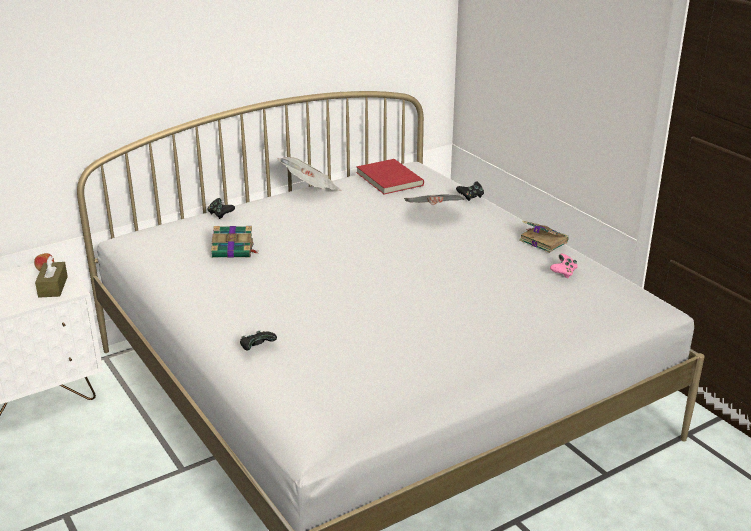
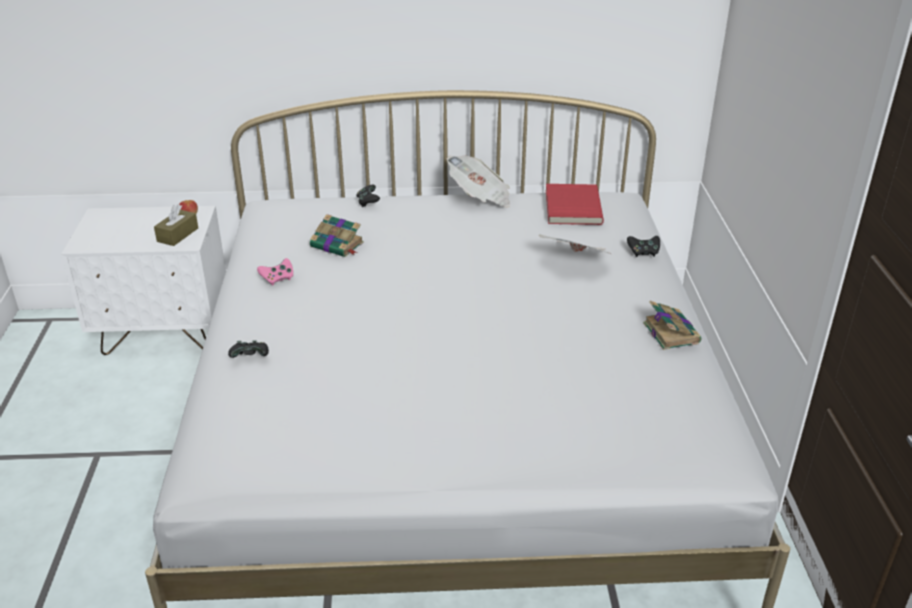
camera: 30 degrees right, 5 degrees up
pink game controller [550,254,578,279] -> pink game controller moved to [257,258,293,286]

